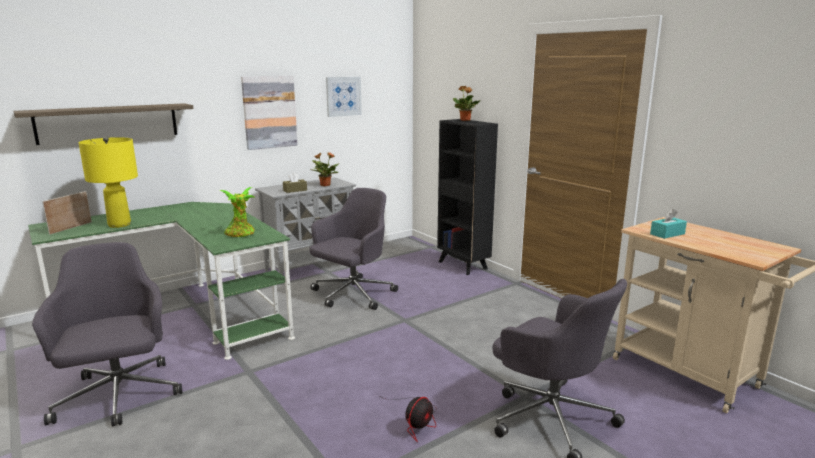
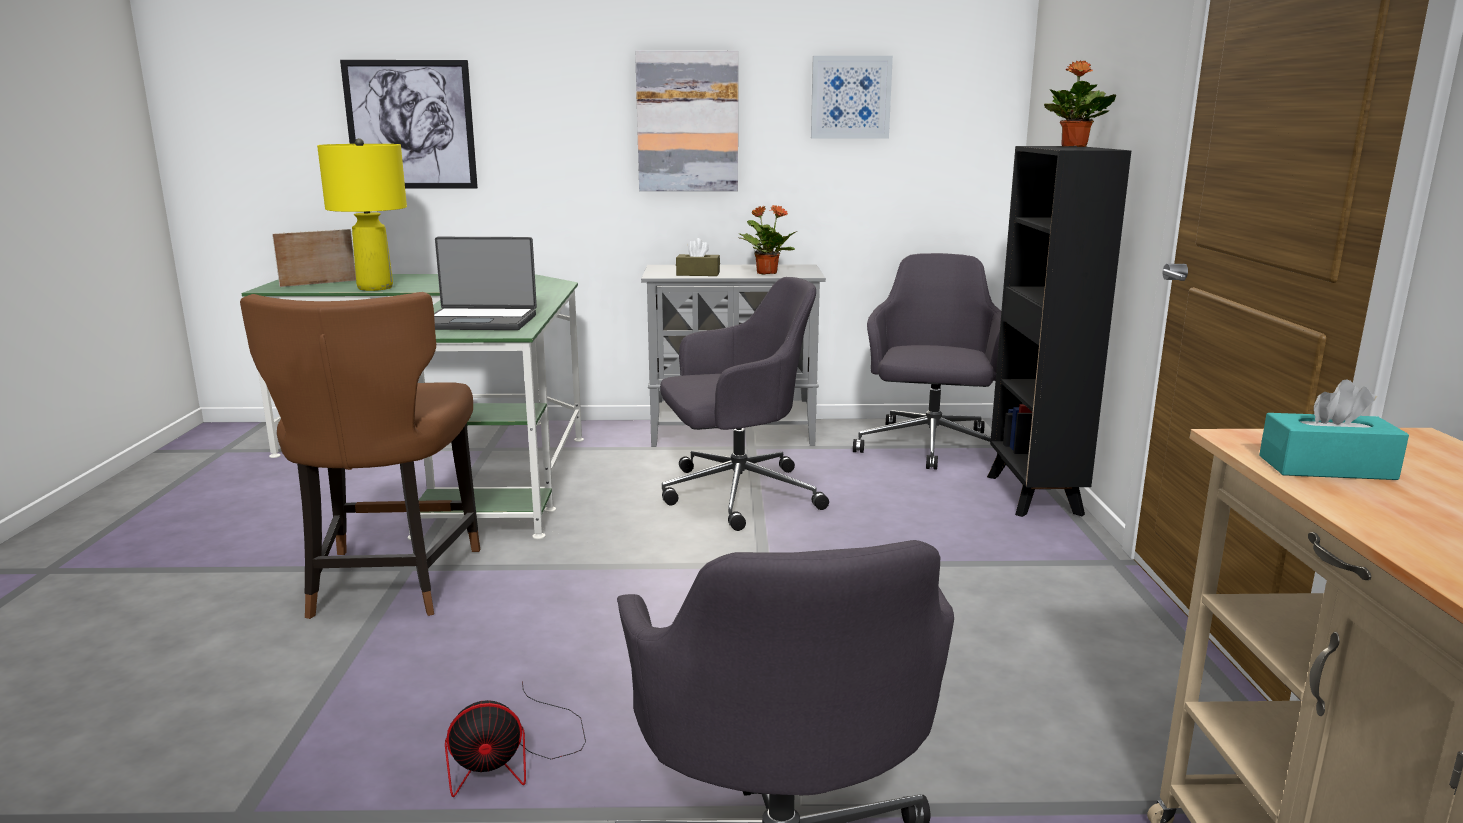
camera: 35 degrees right, 0 degrees up
shelf [14,103,193,145] -> picture [340,60,478,189]
grey office chair [32,242,183,426] -> grey office chair moved to [853,253,1001,470]
potted plant [219,187,255,237] -> laptop [434,237,537,330]
none -> brown chair [240,292,480,619]

